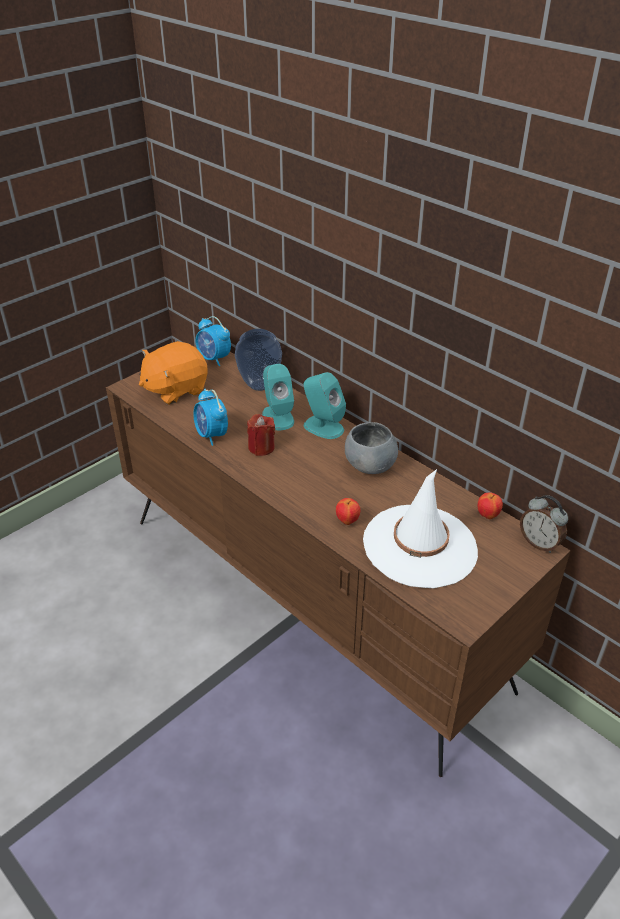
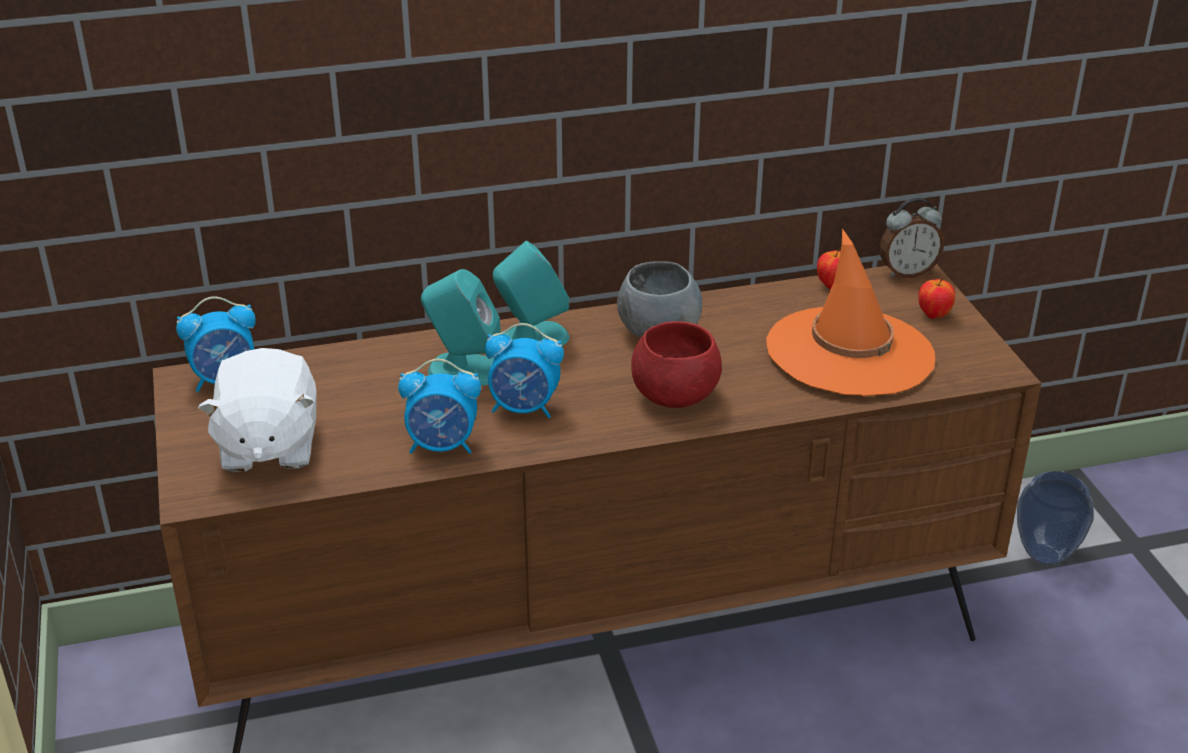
camera: 60 degrees left, 5 degrees down
orange plush toy [139,341,208,405] -> white plush toy [198,348,316,472]
vase [235,329,282,391] -> vase moved to [1017,471,1094,565]
red candle [247,414,275,456] -> alarm clock [485,323,564,418]
apple [336,498,361,525] -> apple moved to [918,278,955,319]
white hat [363,469,478,588] -> orange hat [766,228,935,396]
none -> red bowl [631,321,722,408]

